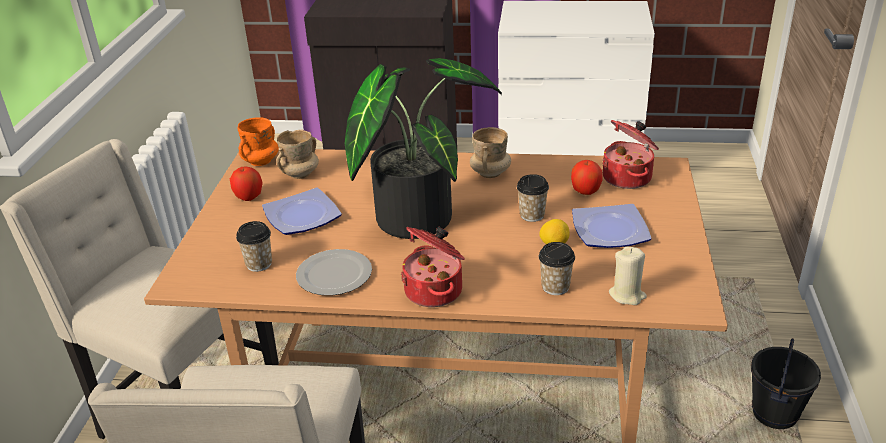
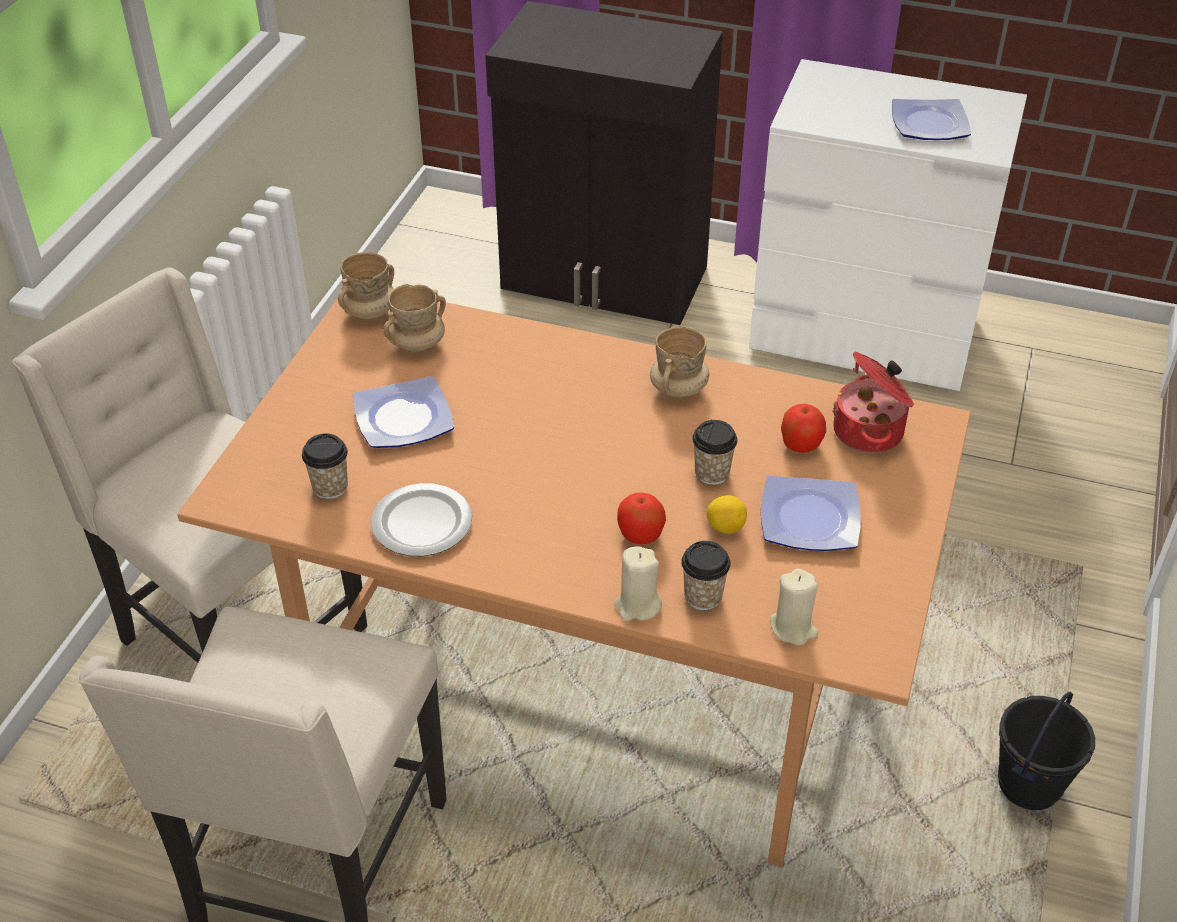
camera: 10 degrees right, 10 degrees up
apple [230,167,263,201] -> apple moved to [617,492,666,545]
orange mug [238,118,279,166] -> beige mug [338,252,394,321]
potted plant [345,58,502,239] -> none
cooking pot [401,227,465,307] -> none
none -> beige candle [614,546,662,621]
none -> plate [892,99,971,140]

